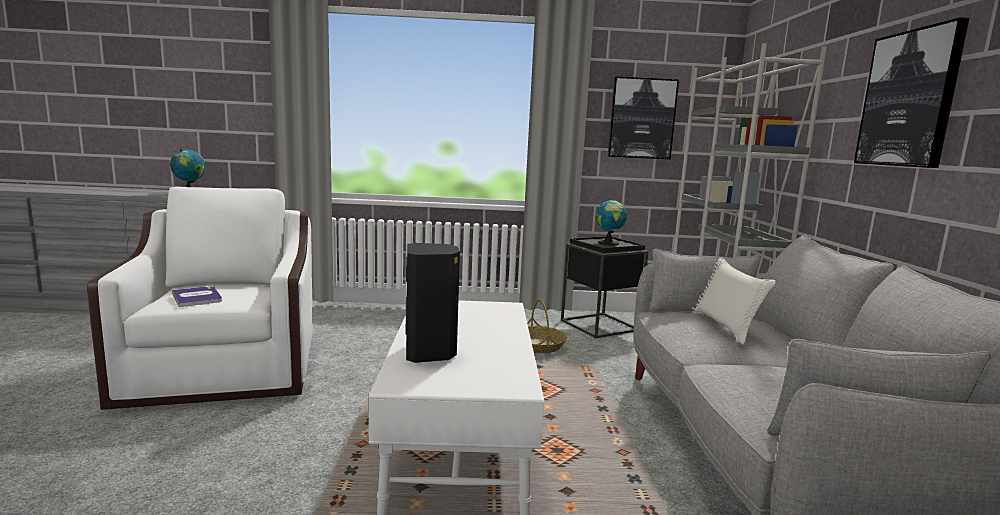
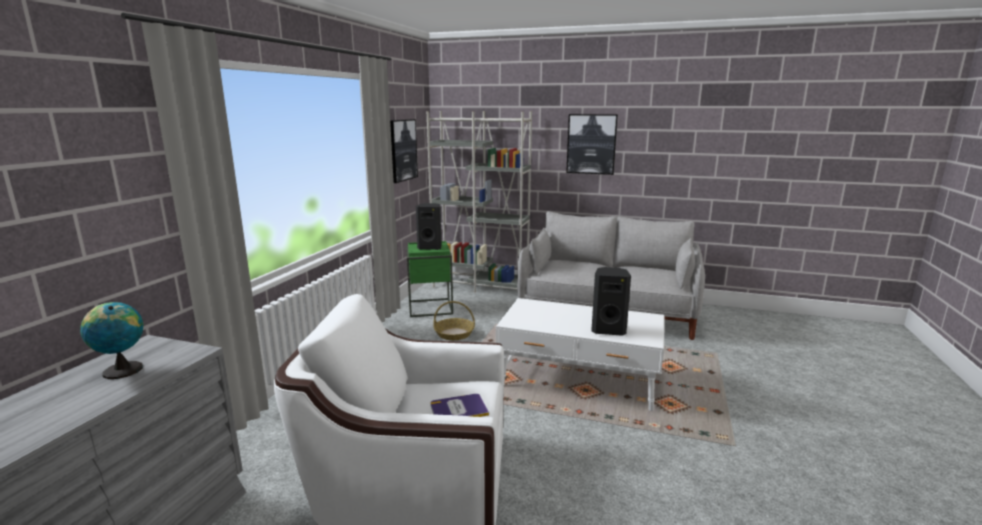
camera: 70 degrees left, 5 degrees up
black side table [561,236,649,338] -> green side table [406,241,453,317]
globe [596,199,627,245] -> black speaker [416,203,441,250]
white pillow [692,258,776,345] -> none

